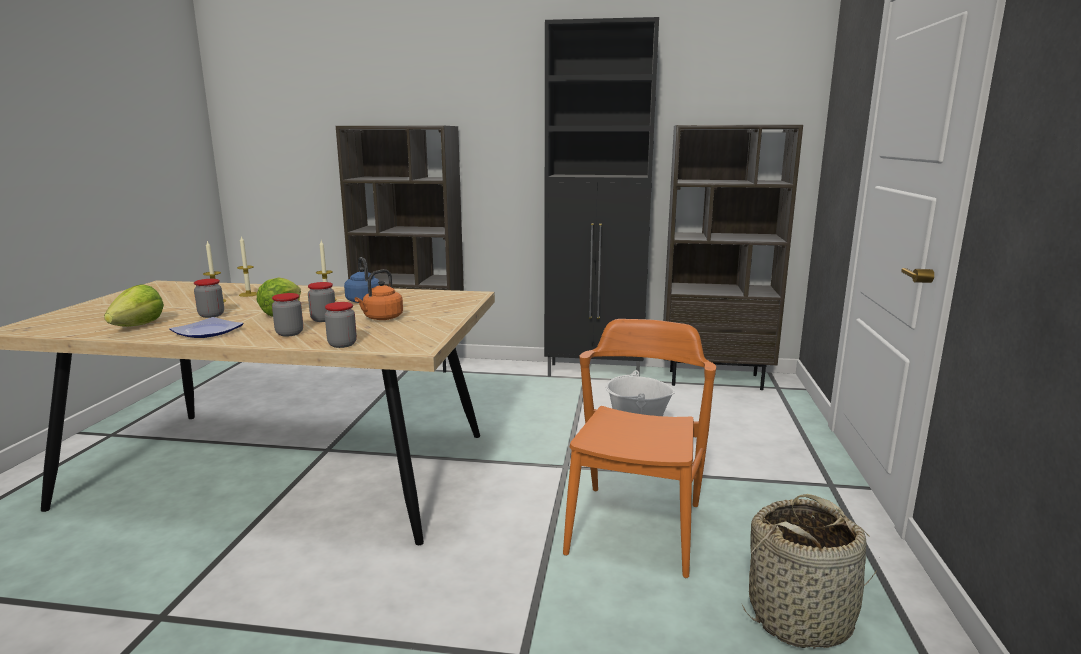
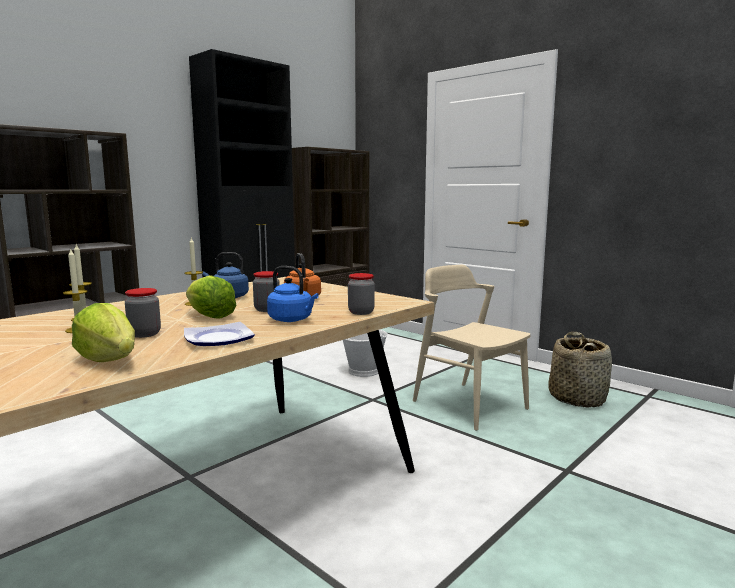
camera: 55 degrees left, 5 degrees down
jar [272,293,303,336] -> blue kettle [267,266,319,322]
orange chair [563,319,716,578] -> beige chair [413,265,531,431]

